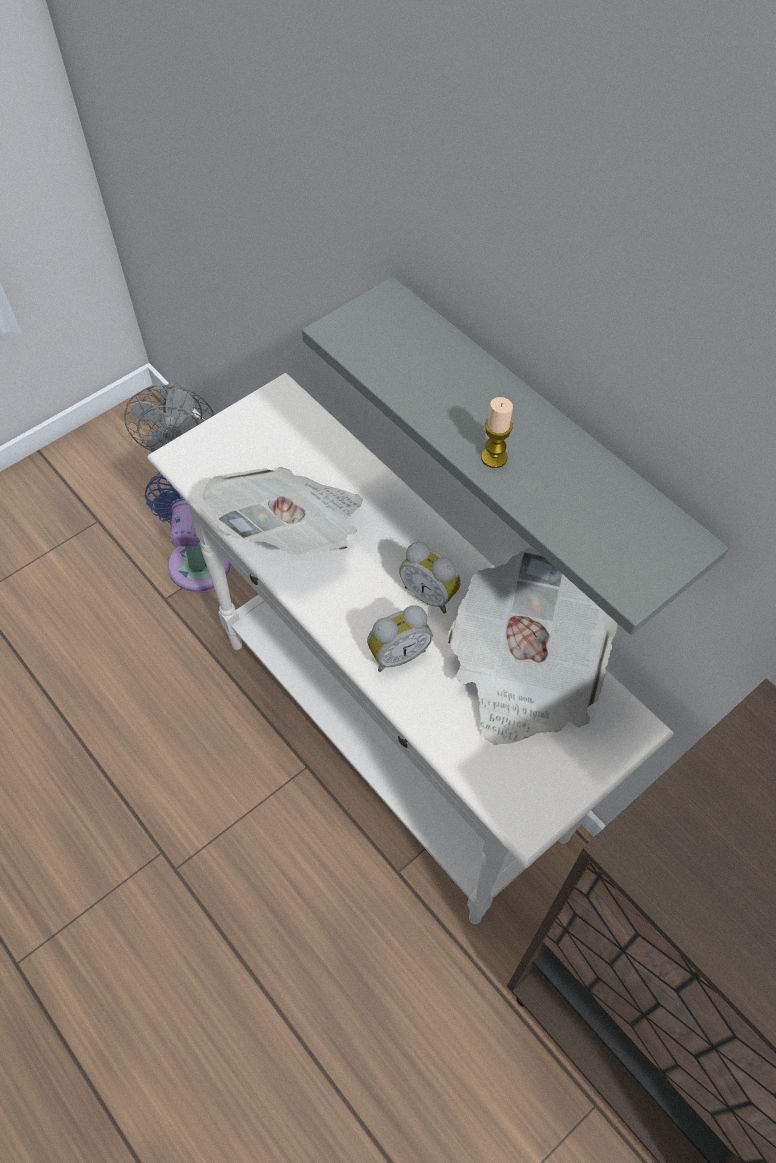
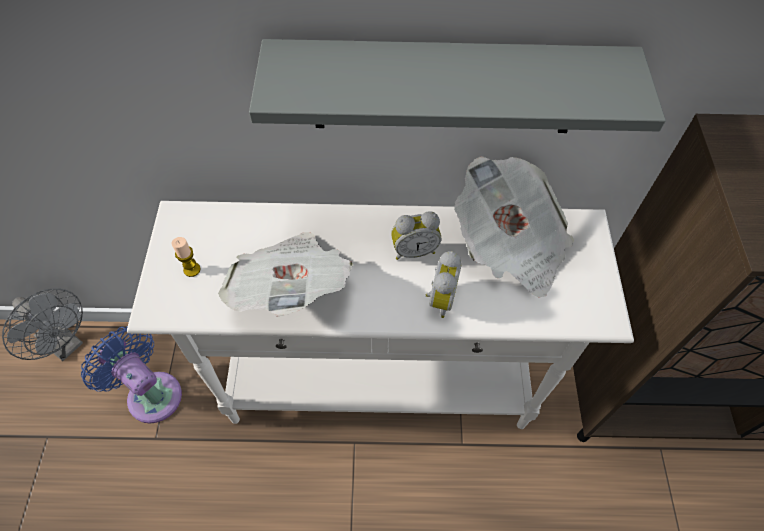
camera: 50 degrees left, 0 degrees up
candle [481,397,513,468] -> candle moved to [171,237,201,277]

